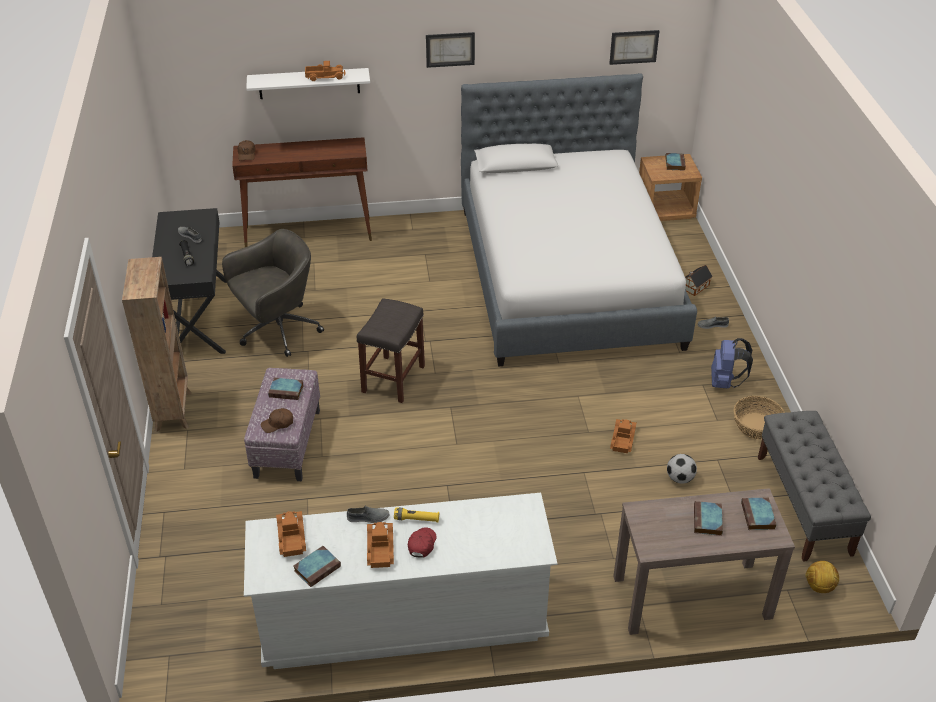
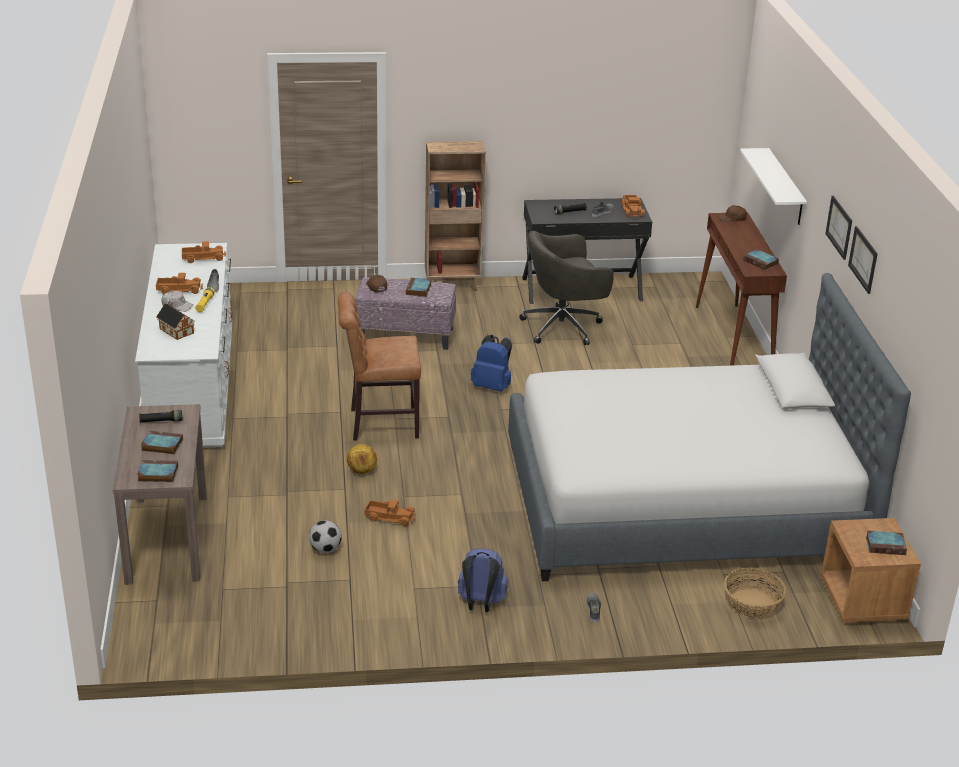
camera: 90 degrees right, 10 degrees down
grey office chair [222,229,324,357] -> grey office chair turned 105 degrees clockwise [519,231,614,345]
book [293,546,341,587] -> book moved to [743,249,779,270]
toy truck [305,61,346,81] -> toy truck moved to [621,195,645,217]
grey stool [357,298,425,403] -> blue backpack [471,335,512,392]
red cap [408,527,437,558] -> white cap [161,291,194,312]
picture [609,30,659,65] -> picture moved to [848,226,878,294]
toy house [685,265,713,296] -> toy house moved to [156,301,194,340]
basket [733,396,785,440] -> basket moved to [724,568,786,618]
grey bench [758,411,871,562] -> none
football [805,561,839,593] -> football moved to [347,444,377,474]
none -> black flashlight [139,410,182,423]
none -> brown chair [338,292,421,440]

